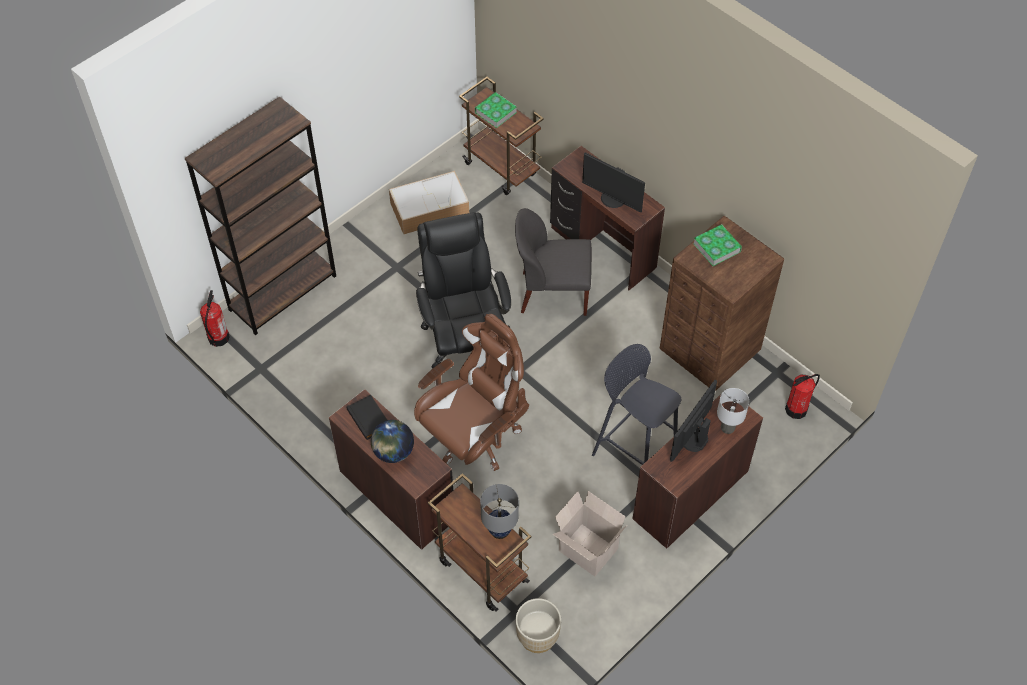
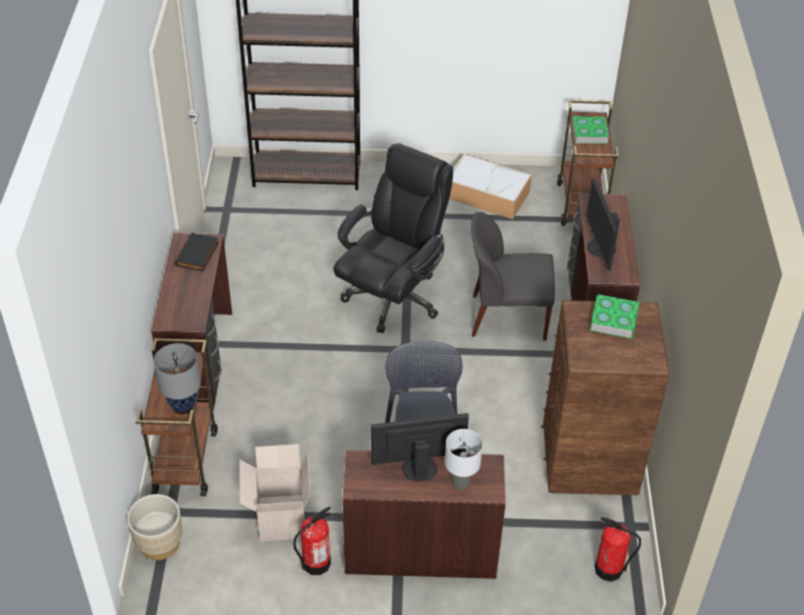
camera: 45 degrees right, 10 degrees down
fire extinguisher [200,290,230,347] -> fire extinguisher moved to [293,506,331,575]
globe [371,420,414,463] -> none
brown office chair [414,314,529,471] -> none
grey chair [515,208,592,316] -> grey chair turned 45 degrees counterclockwise [471,212,555,341]

